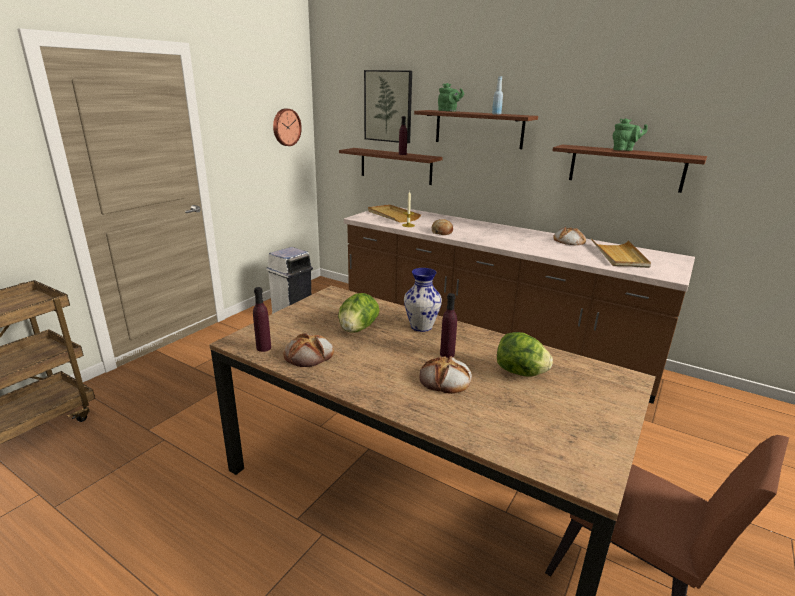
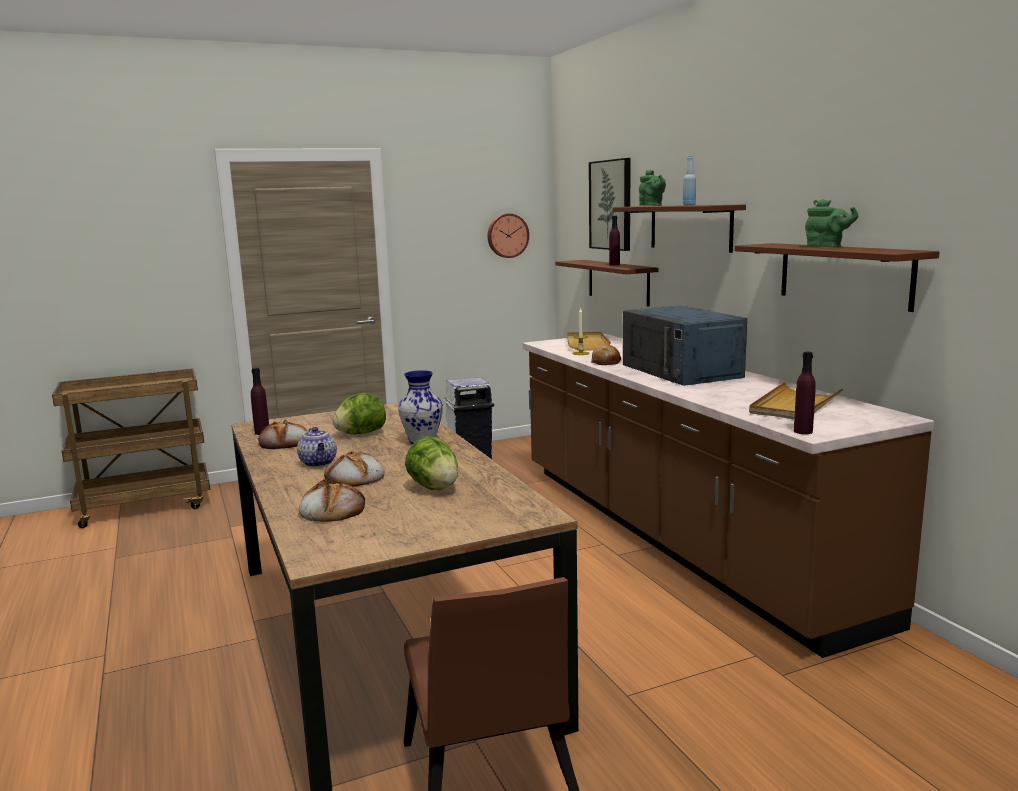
camera: 35 degrees right, 10 degrees down
purple bottle [440,293,457,358] -> purple bottle moved to [794,352,816,434]
bread [553,226,586,245] -> bread moved to [299,478,365,522]
none -> teapot [297,427,337,467]
none -> blue microwave [623,305,747,386]

